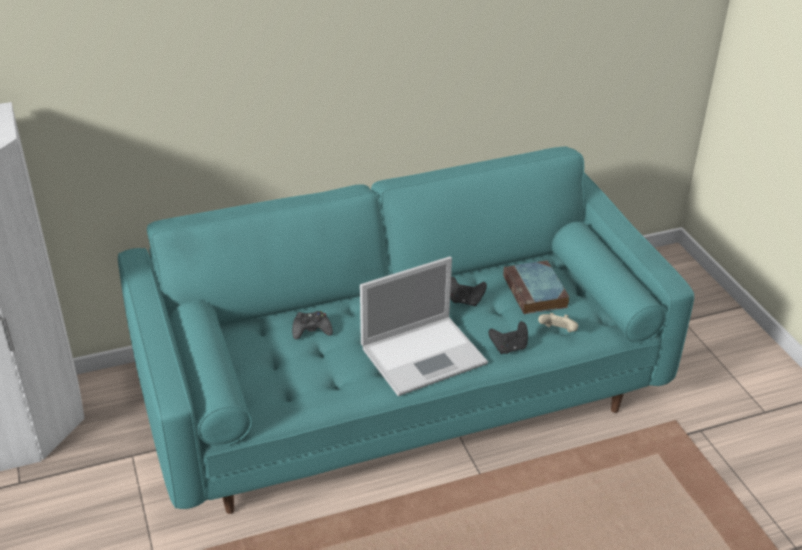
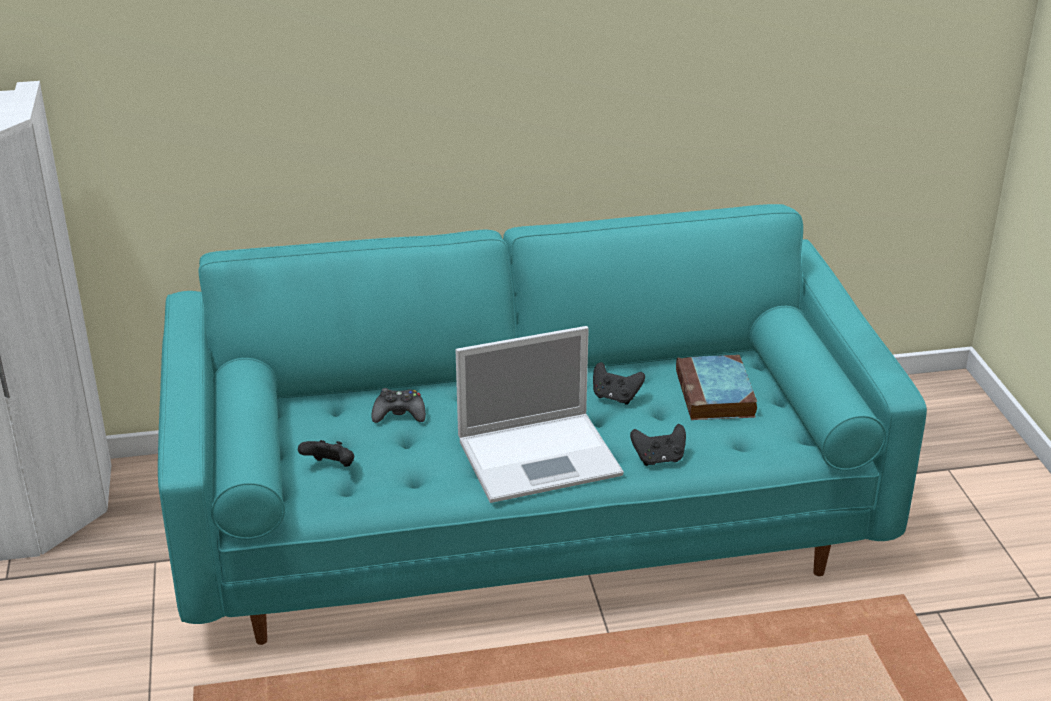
camera: 10 degrees right, 5 degrees down
beige game controller [538,313,578,332] -> none
none -> black game controller [298,440,354,467]

